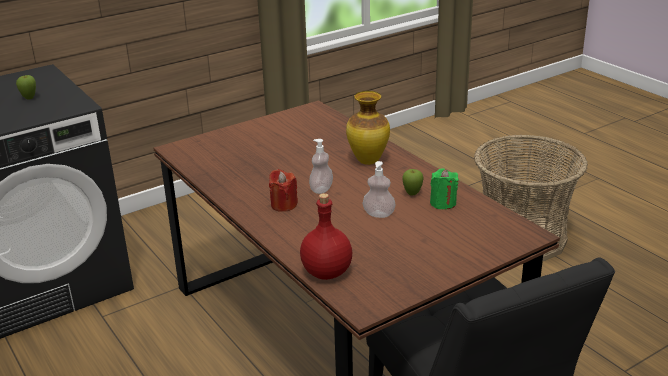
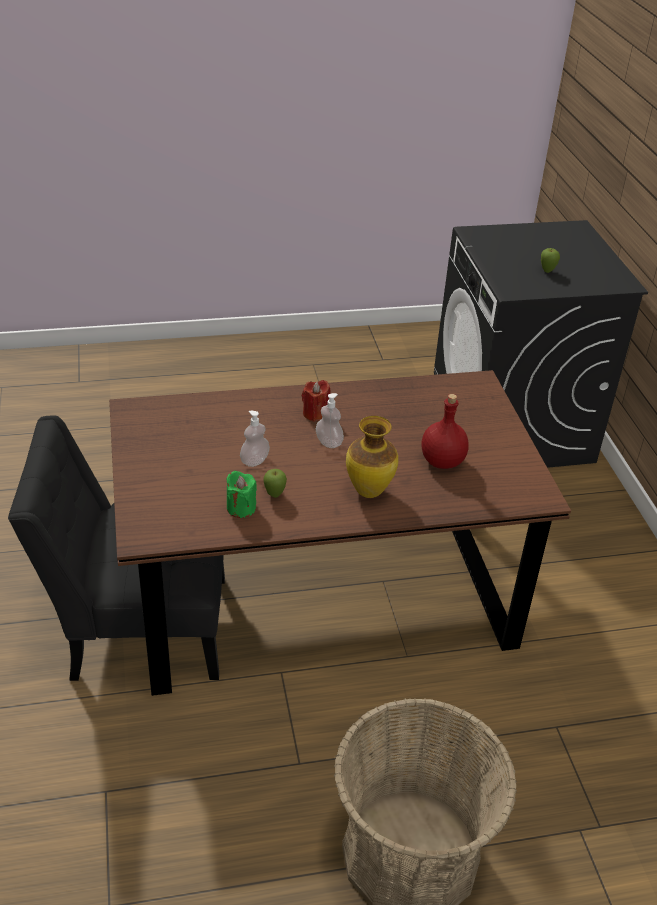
camera: 110 degrees right, 10 degrees up
red bottle [300,193,352,280] -> red bottle moved to [422,394,469,469]

